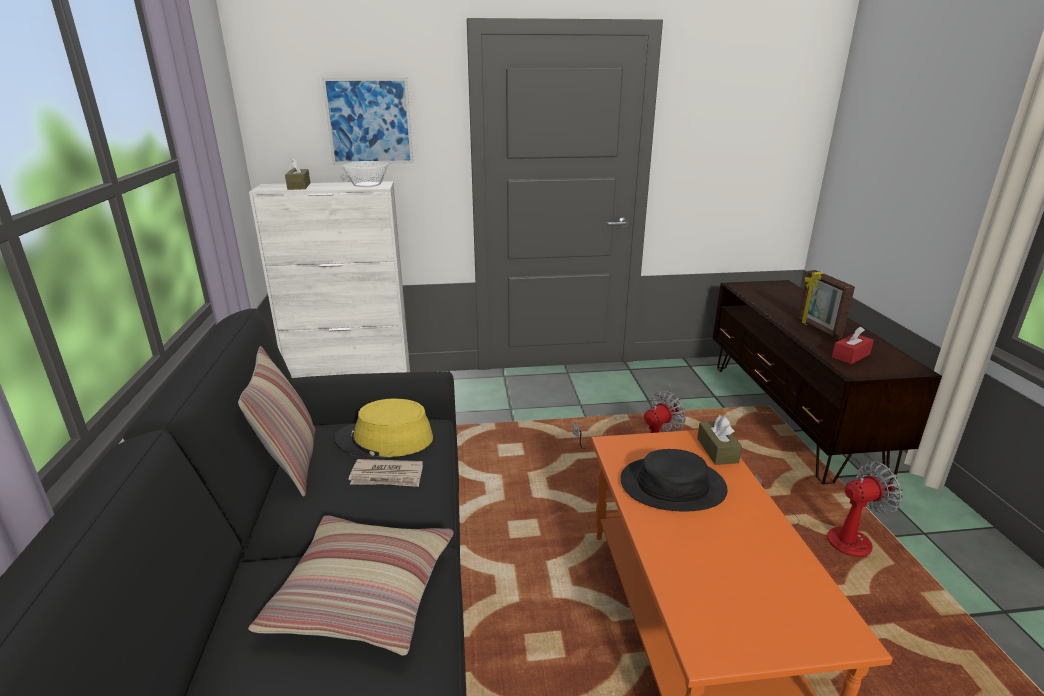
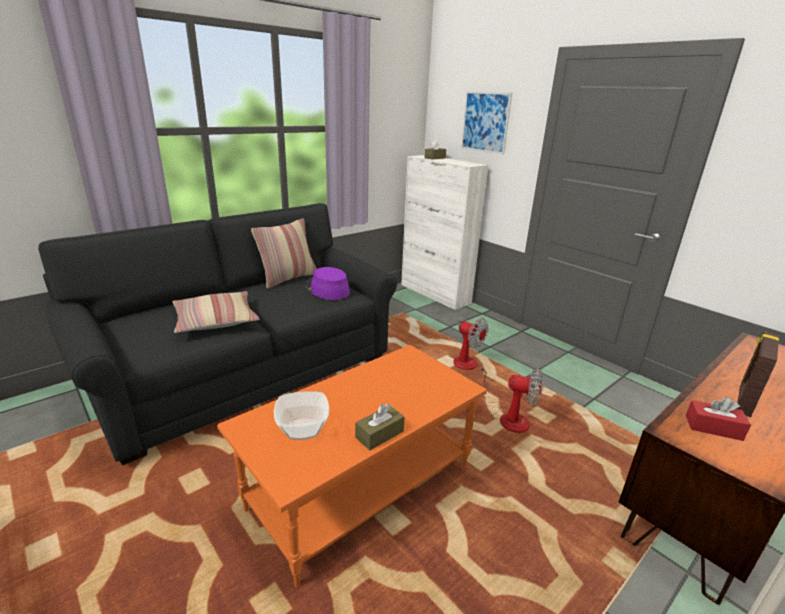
camera: 55 degrees right, 0 degrees up
yellow hat [335,398,433,457] -> purple hat [306,267,350,300]
bowl [342,161,388,187] -> bowl moved to [274,391,329,440]
newspaper [348,459,423,487] -> none
black hat [620,449,727,511] -> none
brown tissue box [697,415,742,465] -> brown tissue box moved to [355,403,405,450]
fan [755,461,903,557] -> fan moved to [450,317,488,370]

